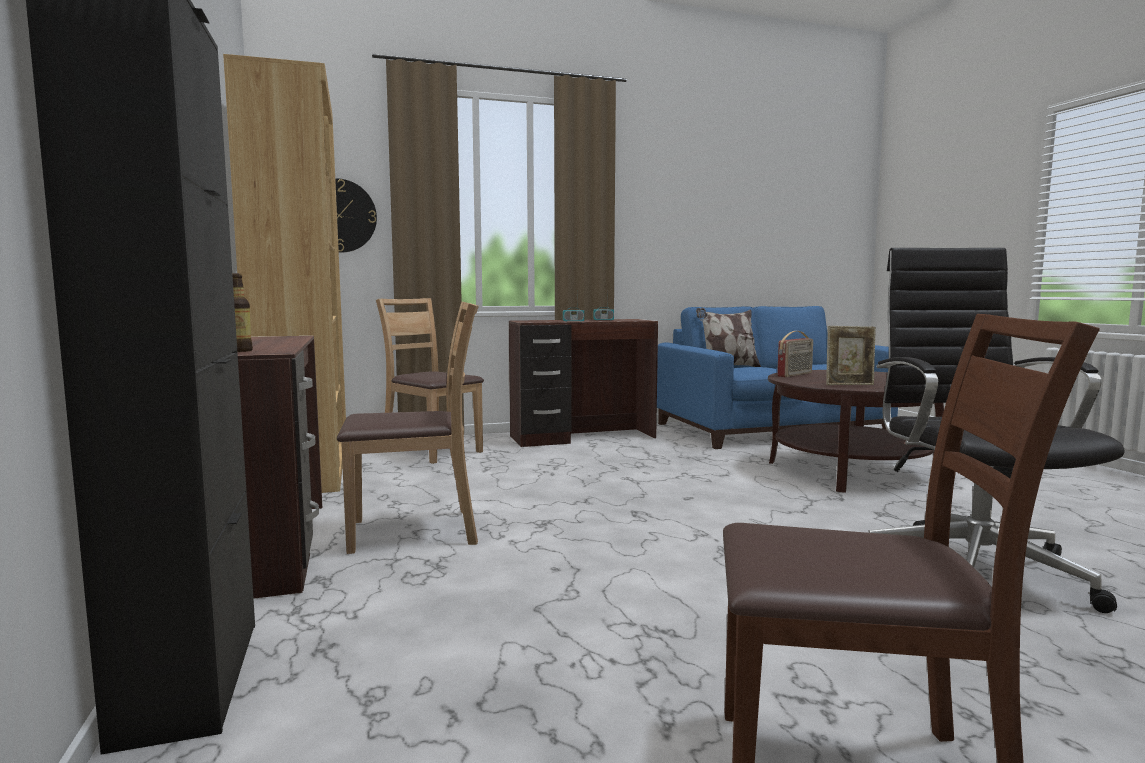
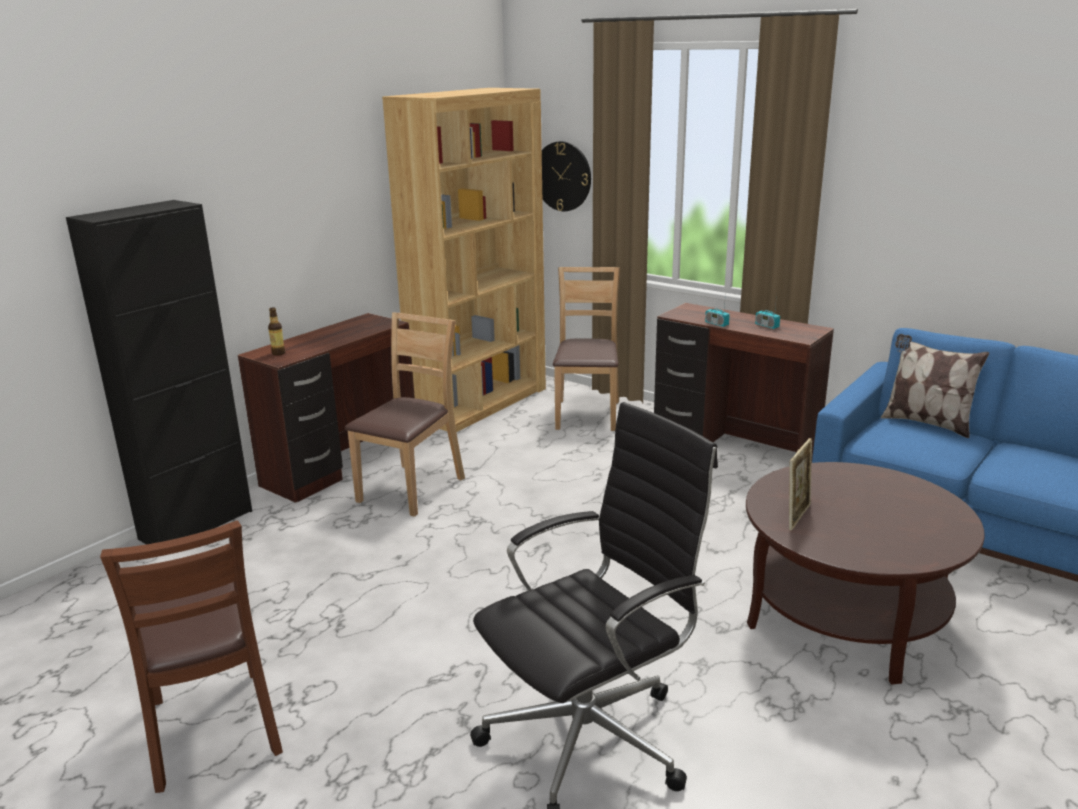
camera: 55 degrees right, 15 degrees up
brown chair [337,302,479,554] -> brown chair turned 105 degrees counterclockwise [345,313,465,517]
radio [777,331,813,377] -> none
picture frame [826,326,876,385] -> picture frame turned 105 degrees counterclockwise [789,438,812,531]

